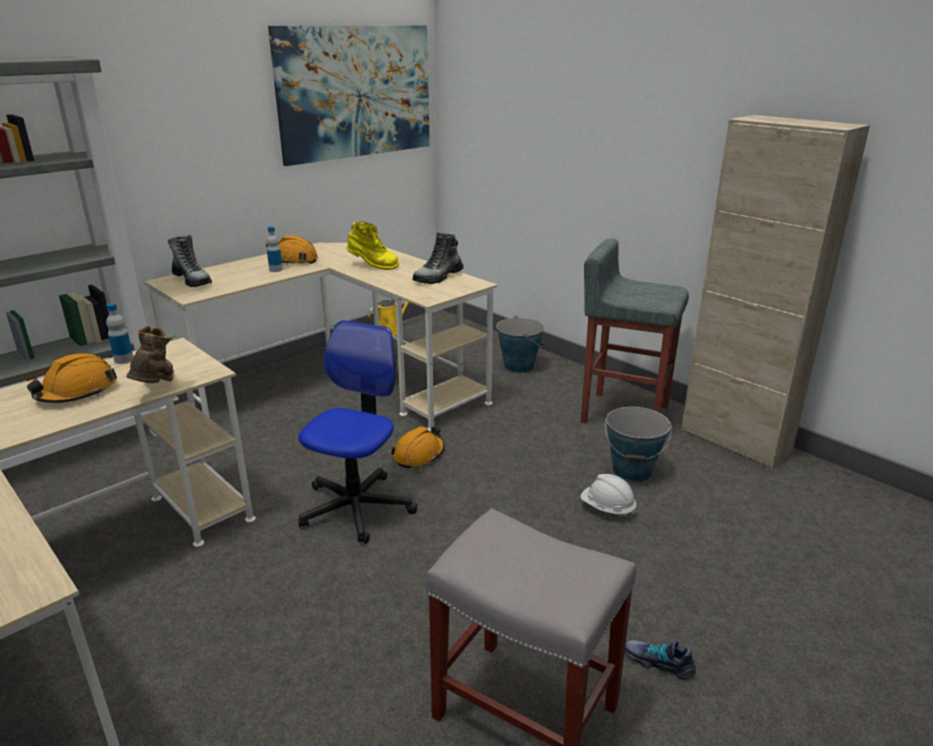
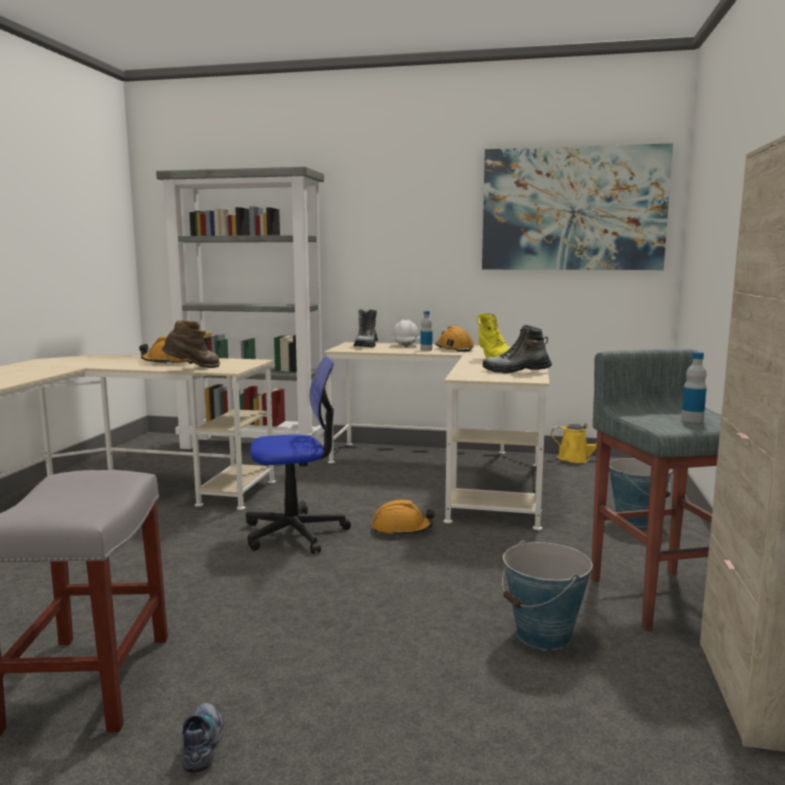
camera: 55 degrees right, 15 degrees down
bottle [106,303,133,364] -> bottle moved to [681,352,707,423]
white hard hat [581,474,636,518] -> white hard hat moved to [391,320,420,348]

